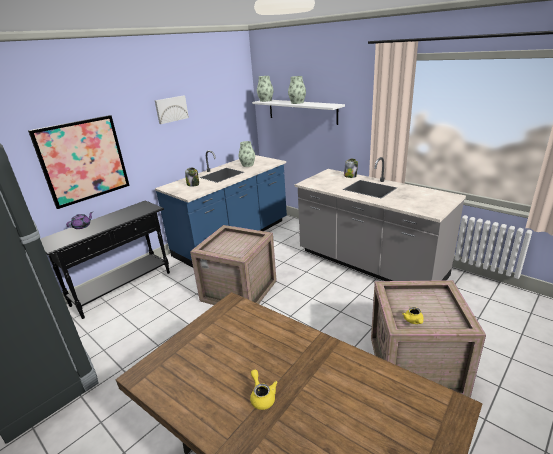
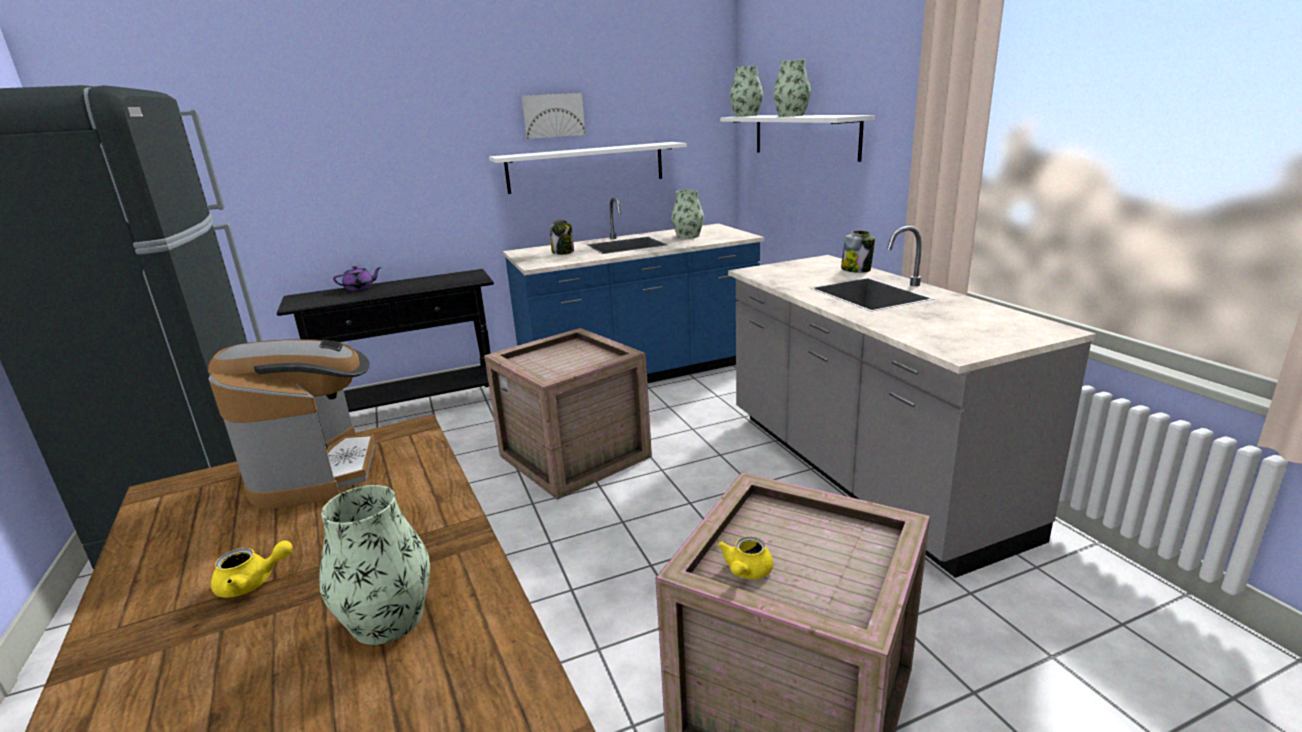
camera: 25 degrees right, 5 degrees down
picture [28,115,130,209] -> none
yellow teapot [250,369,278,410] -> yellow teapot turned 75 degrees clockwise [211,540,293,598]
none -> coffee machine [208,339,375,509]
none -> vase [319,485,430,645]
none -> white shelf [489,142,687,194]

